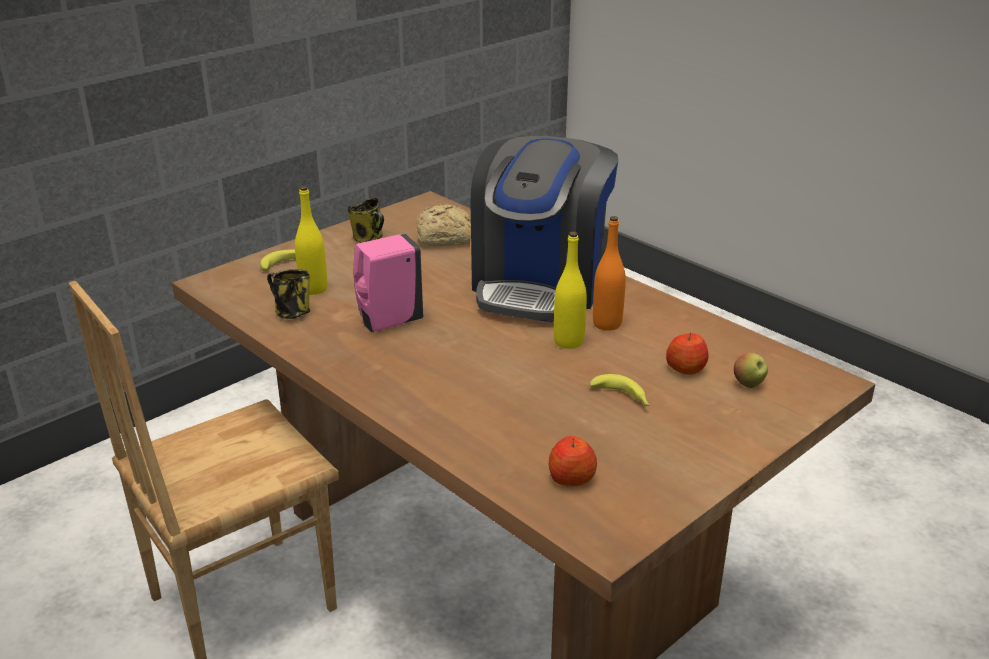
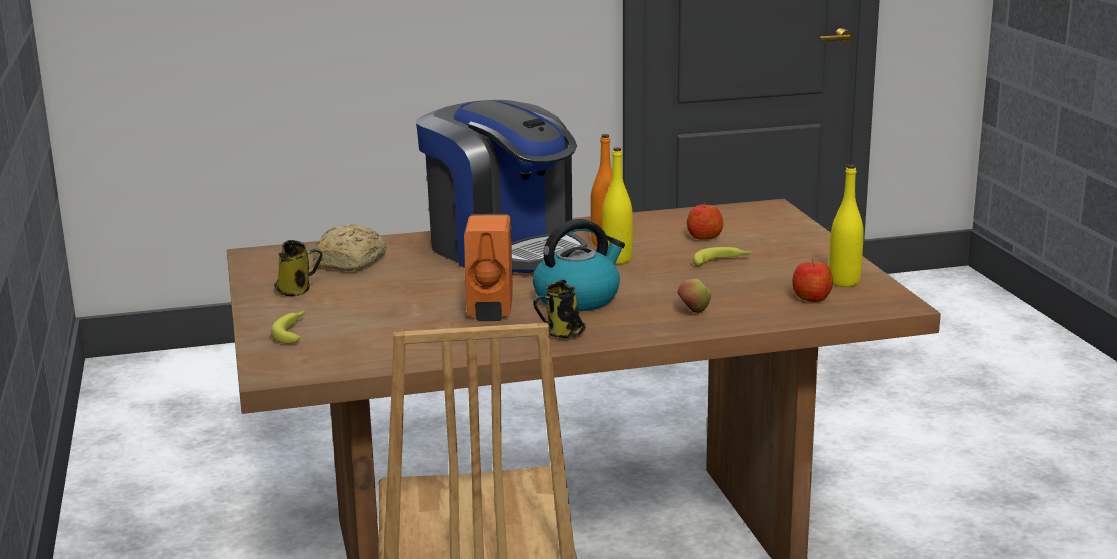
camera: 60 degrees left, 10 degrees down
mug [267,269,310,319] -> mug moved to [533,280,586,338]
yellow bottle [295,186,327,295] -> yellow bottle moved to [829,164,864,287]
pink soap dispenser [354,234,423,332] -> orange soap dispenser [464,214,513,321]
apple [734,353,768,388] -> apple moved to [677,279,711,313]
none -> kettle [533,219,625,311]

